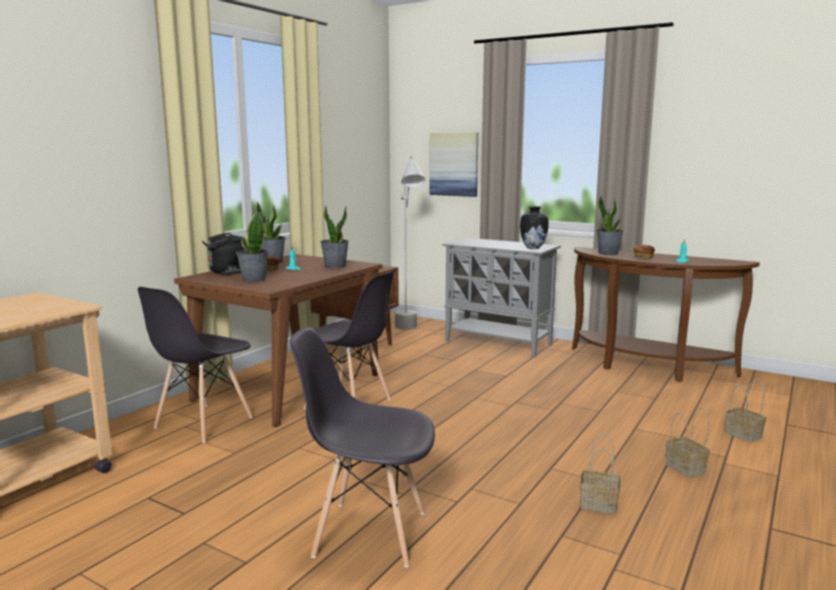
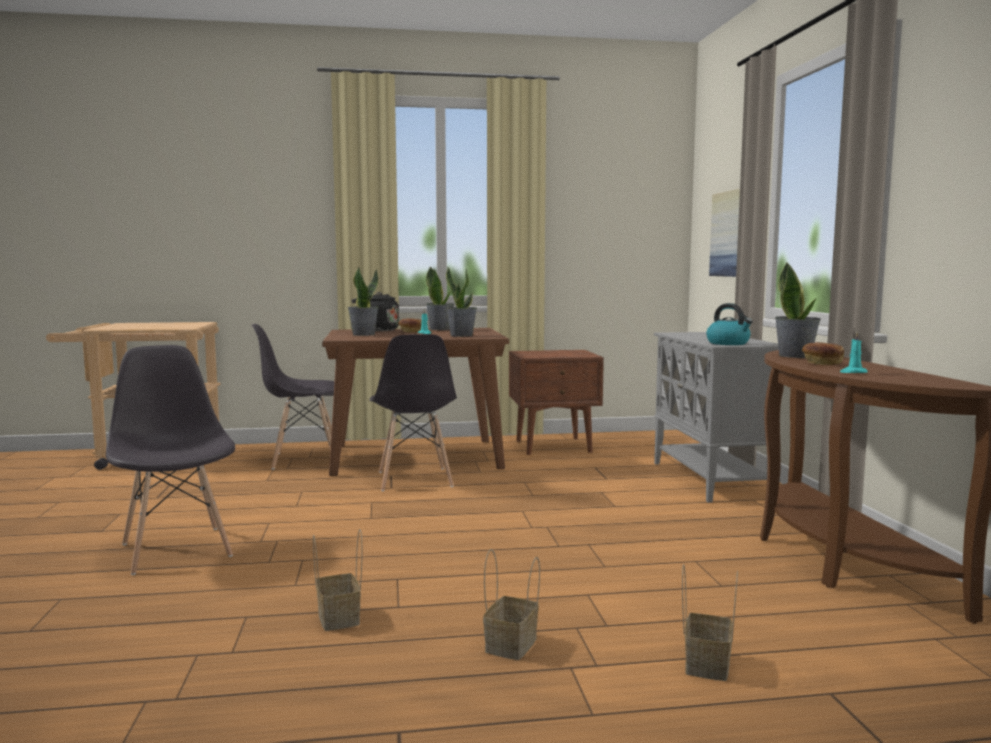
camera: 50 degrees right, 5 degrees down
grey floor lamp [395,156,426,330] -> none
vase [520,206,548,249] -> kettle [706,303,753,345]

